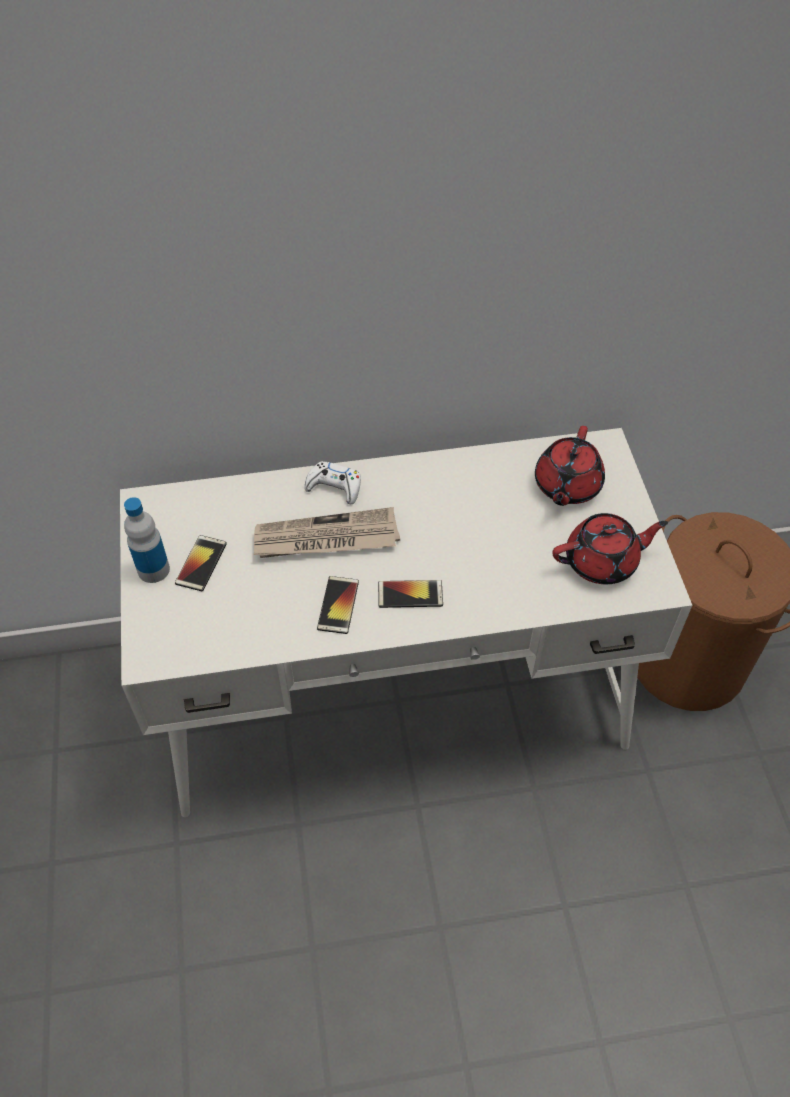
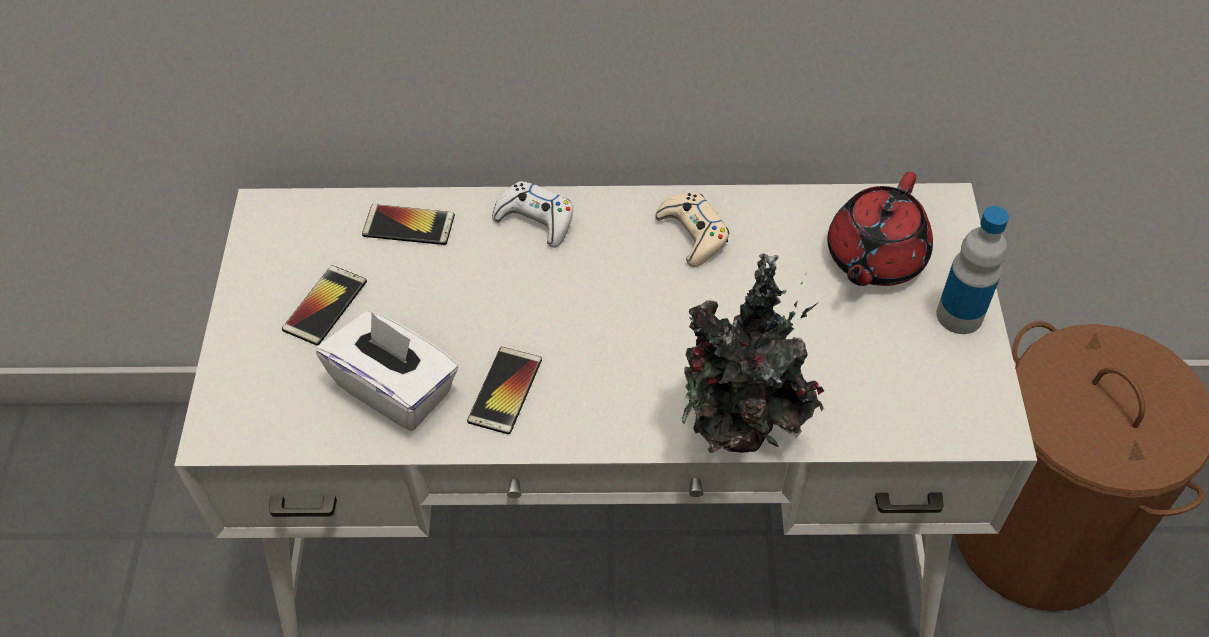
camera: 10 degrees right, 0 degrees up
bottle [124,497,170,583] -> bottle moved to [936,206,1009,334]
newspaper [254,507,400,558] -> none
phone [378,580,443,608] -> phone moved to [362,204,455,245]
red teapot [552,513,668,584] -> none
none -> white tissue box [316,311,459,431]
none -> beige game controller [655,192,729,267]
none -> potted plant [681,254,824,453]

